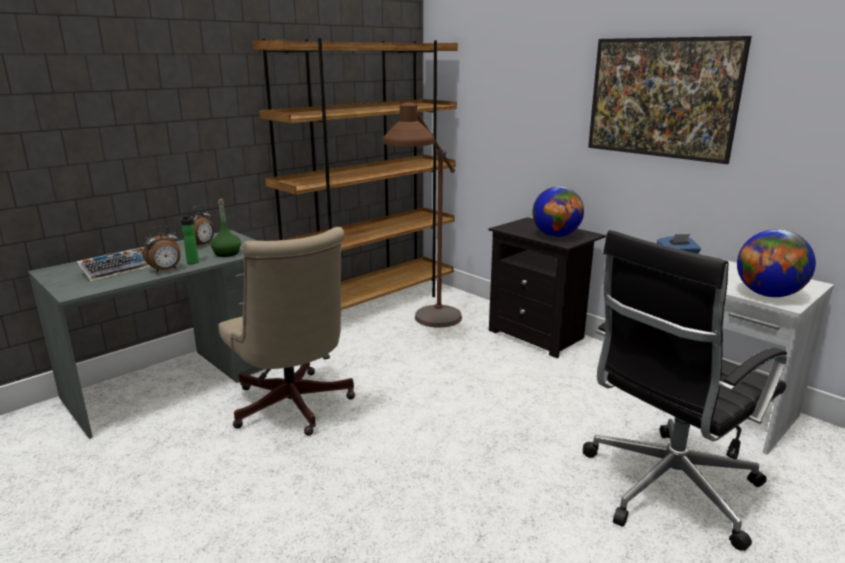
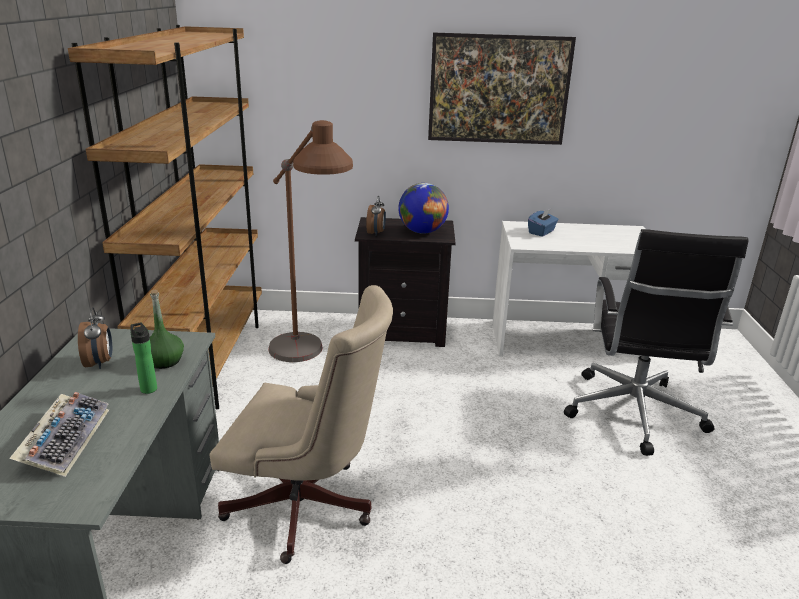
camera: 45 degrees left, 5 degrees up
alarm clock [143,226,181,273] -> alarm clock moved to [366,196,386,236]
globe [737,229,816,297] -> none

